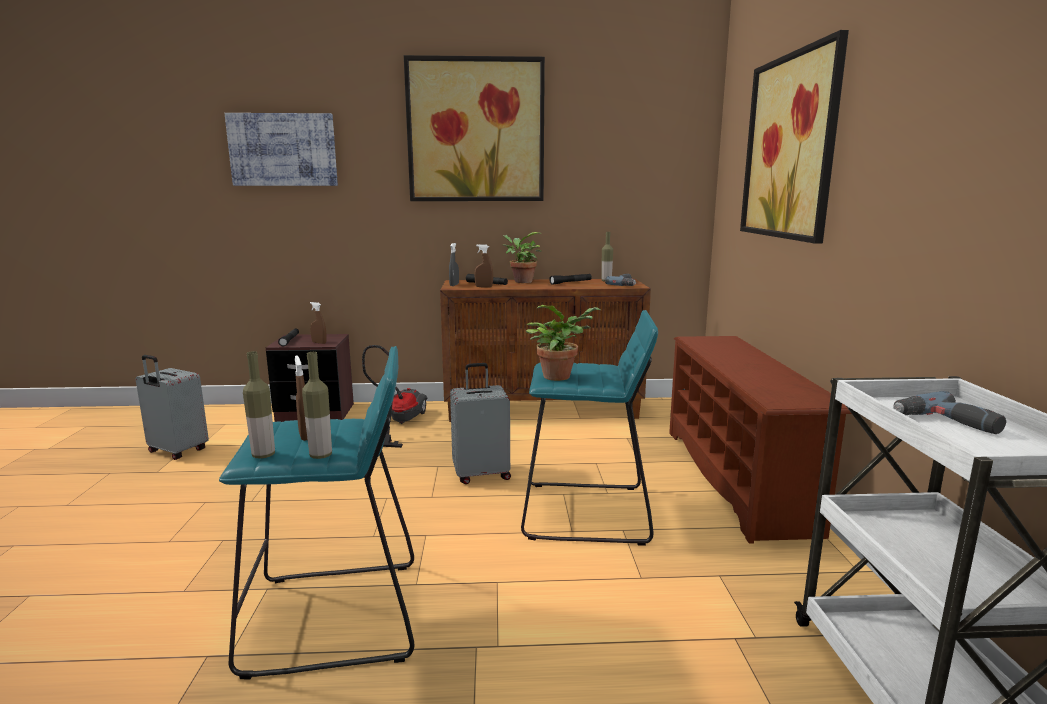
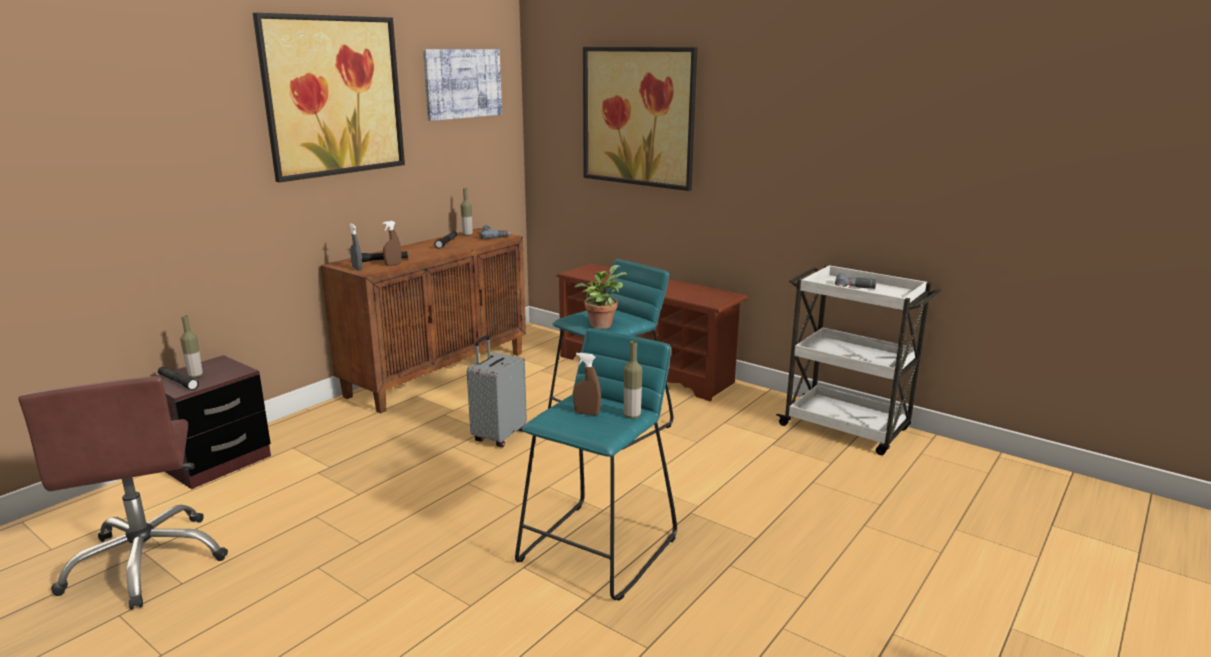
camera: 50 degrees left, 5 degrees up
grey suitcase [136,355,209,460] -> brown office chair [18,376,228,610]
picture [225,113,338,186] -> picture moved to [423,49,502,121]
bottle [243,351,275,459] -> bottle moved to [180,315,203,378]
brown spray bottle [310,302,327,344] -> none
vacuum cleaner [362,345,428,448] -> none
potted plant [503,232,542,283] -> none

